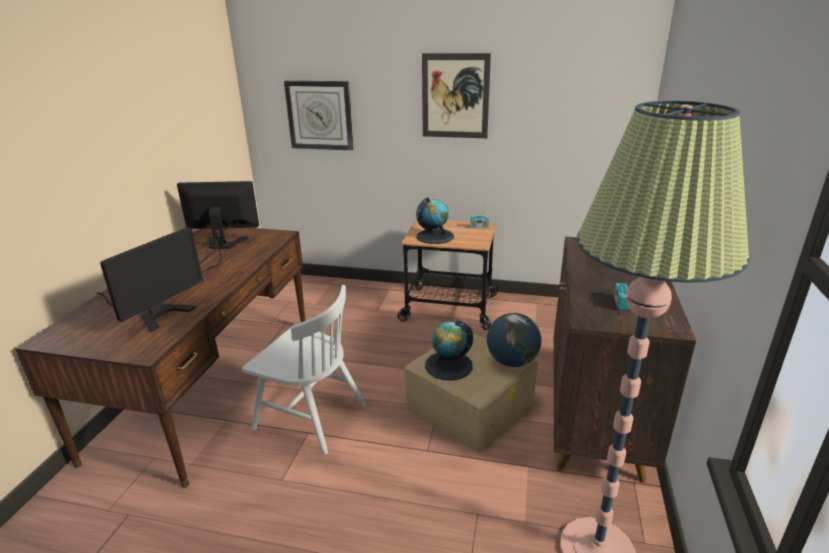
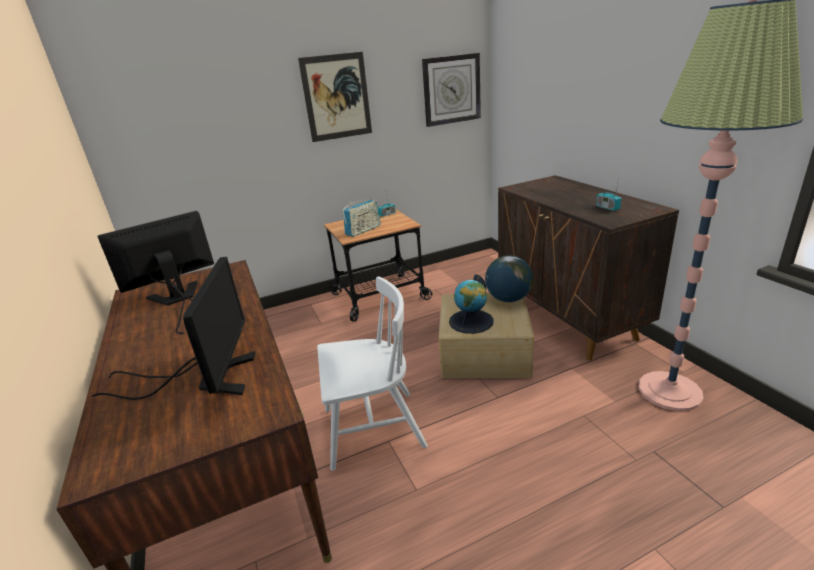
camera: 35 degrees left, 0 degrees up
wall clock [284,81,354,150] -> wall clock moved to [422,53,481,127]
globe [416,197,454,244] -> radio [343,199,381,237]

